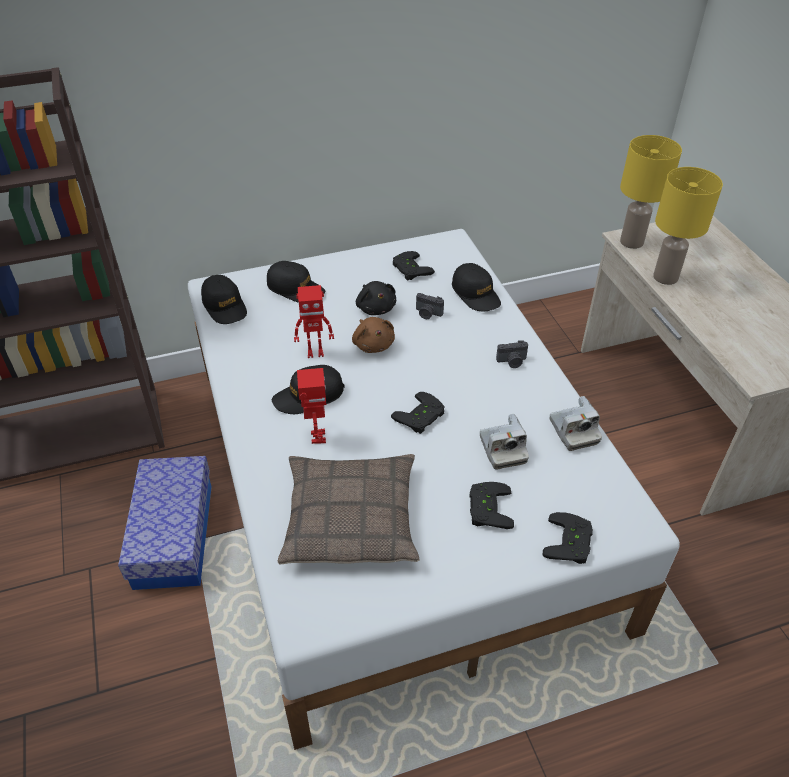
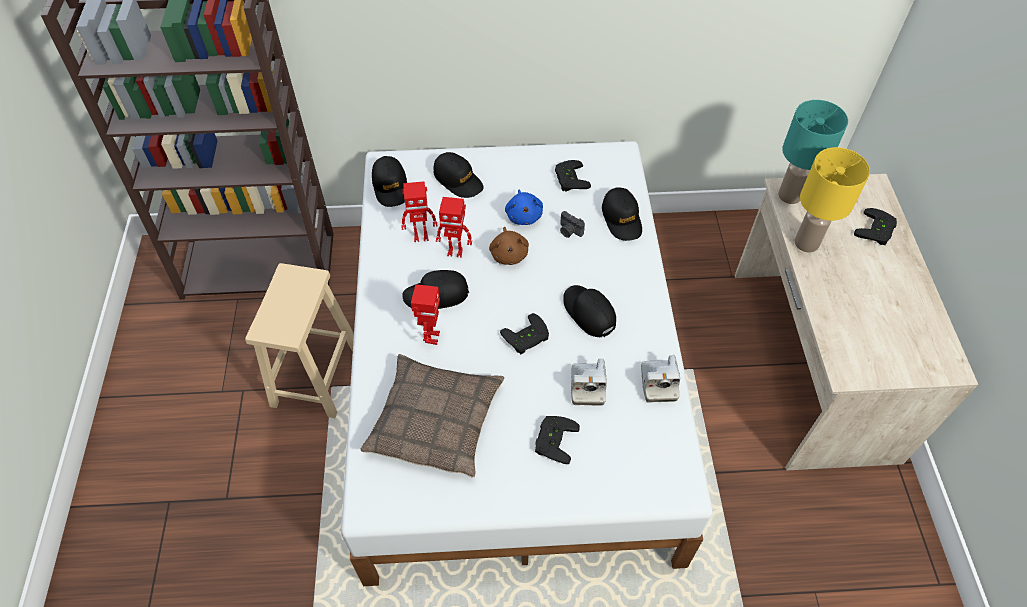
camera: 15 degrees right, 10 degrees up
storage box [118,456,212,590] -> beige stool [245,263,354,418]
black plush toy [356,281,396,315] -> blue plush toy [505,190,543,225]
camera [496,340,528,368] -> none
black game controller [543,512,593,564] -> black game controller moved to [854,208,897,245]
yellow table lamp [620,135,682,249] -> turquoise table lamp [778,100,848,204]
none -> toy robot [401,181,438,242]
none -> black cap [563,285,616,337]

